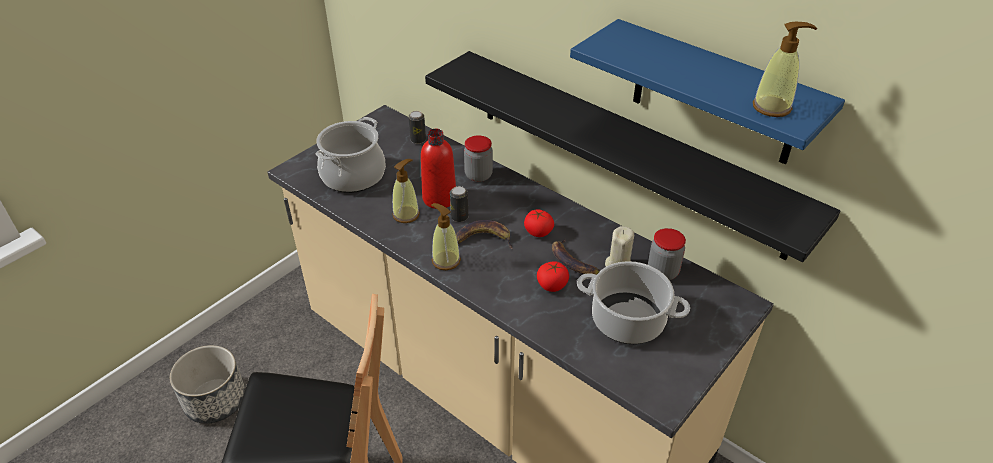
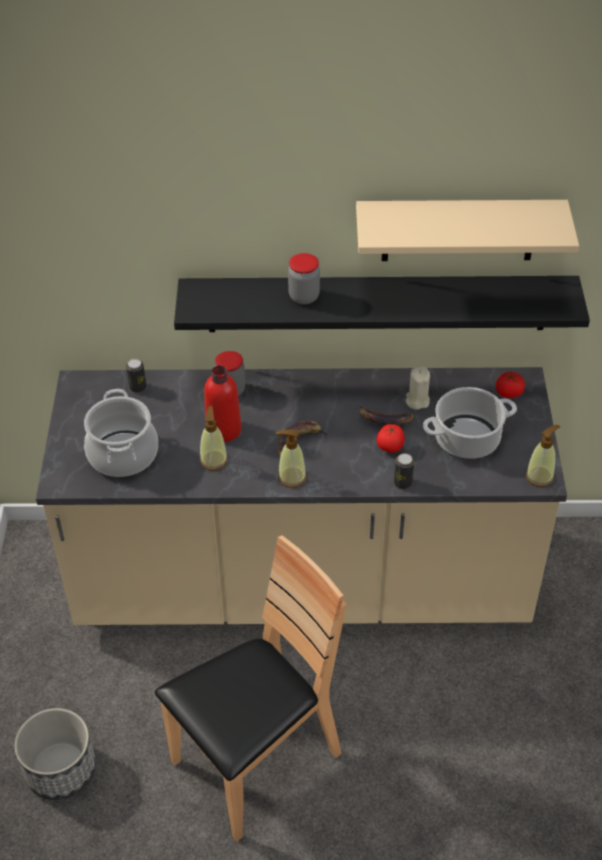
camera: 40 degrees left, 5 degrees up
can [450,186,468,222] -> can moved to [394,453,414,489]
tomato [524,209,554,237] -> tomato moved to [496,372,525,398]
blue shelf [570,19,845,165] -> beige shelf [356,200,579,261]
jar [648,228,686,280] -> jar moved to [288,253,320,304]
soap dispenser [753,22,817,117] -> soap dispenser moved to [526,425,560,487]

